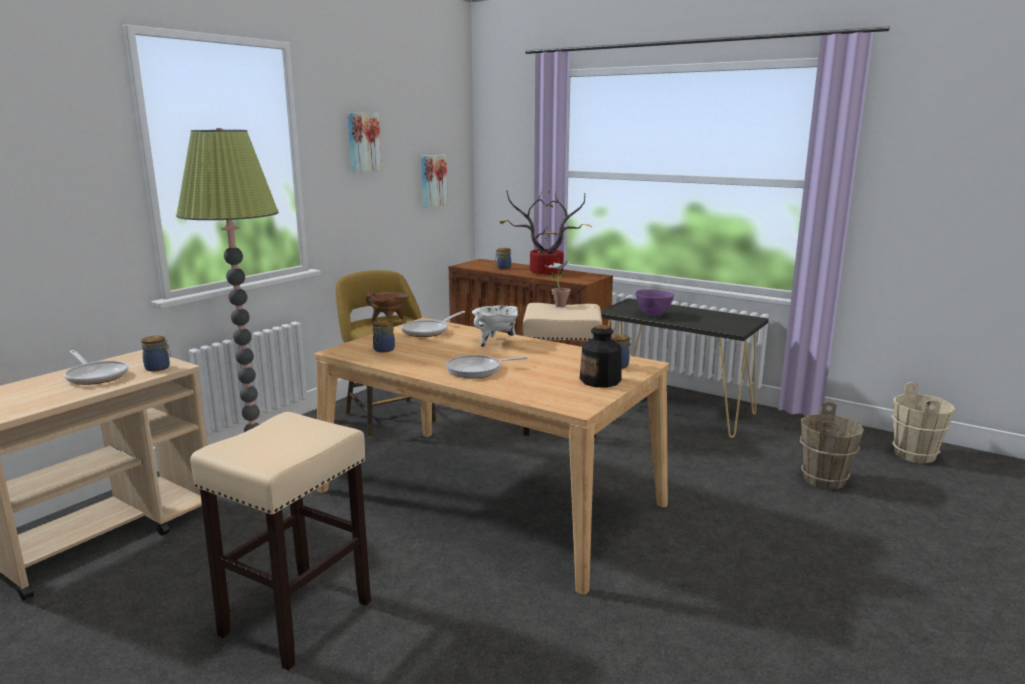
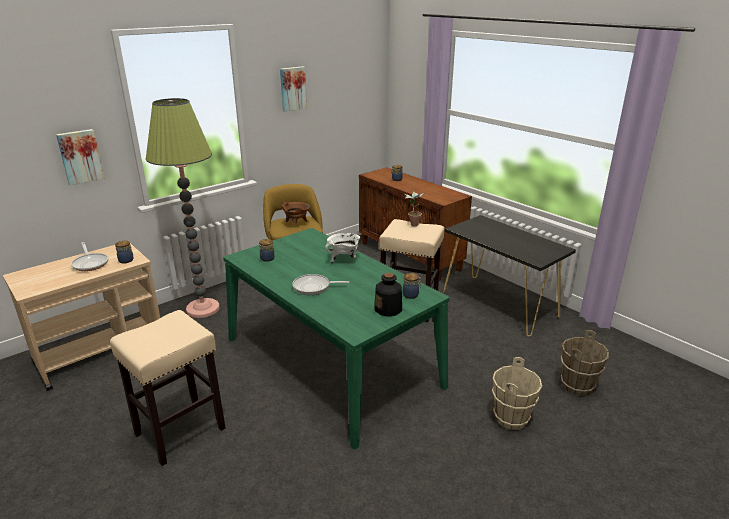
camera: 15 degrees right, 10 degrees up
beige dining table [314,318,669,595] -> green dining table [223,228,450,449]
frying pan [401,311,466,337] -> none
picture [421,155,448,208] -> picture moved to [56,129,104,185]
potted plant [499,190,592,275] -> none
purple bowl [636,289,674,316] -> none
beige bucket [892,382,955,463] -> beige bucket moved to [492,357,542,430]

